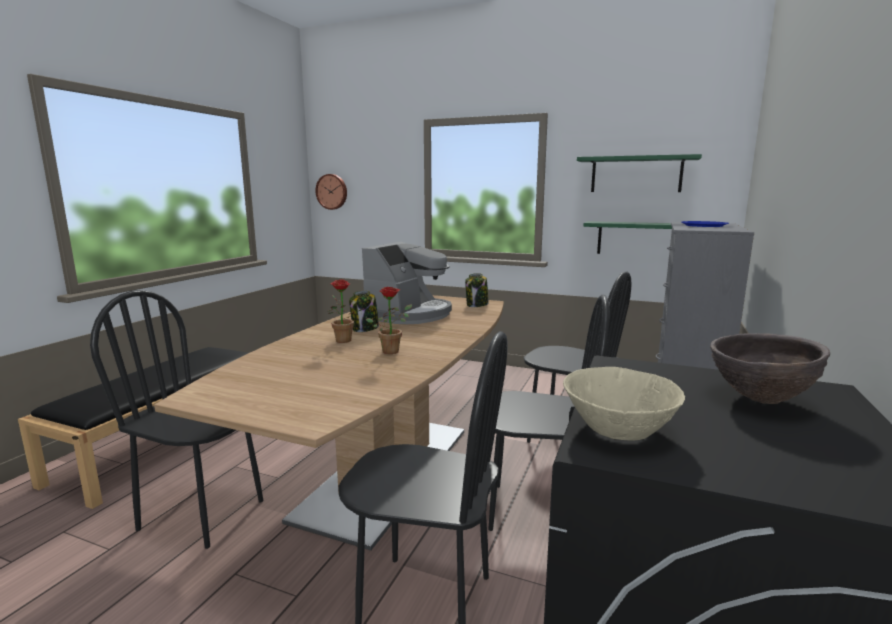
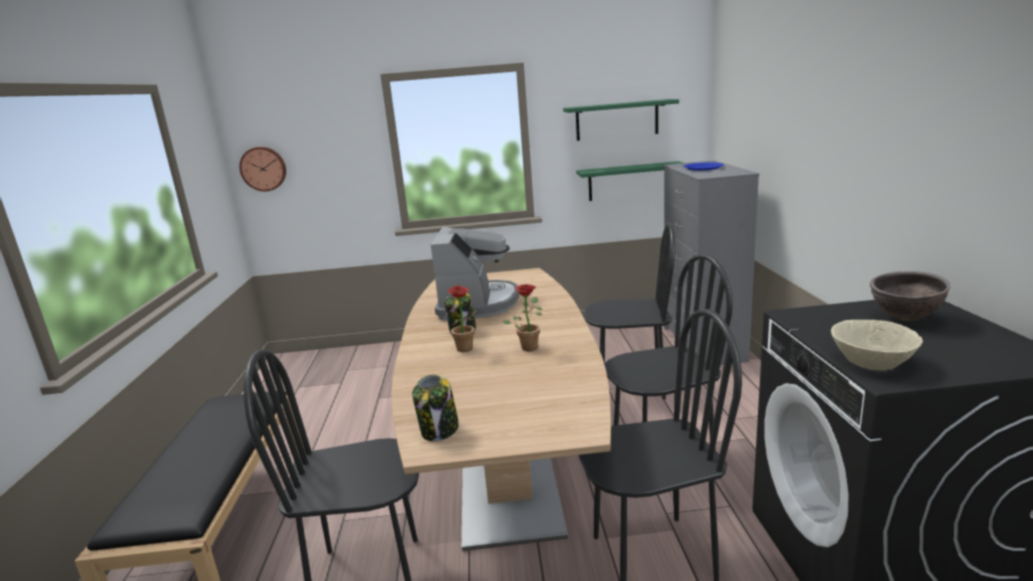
camera: 25 degrees left, 5 degrees up
jar [465,273,489,307] -> jar moved to [412,375,459,441]

